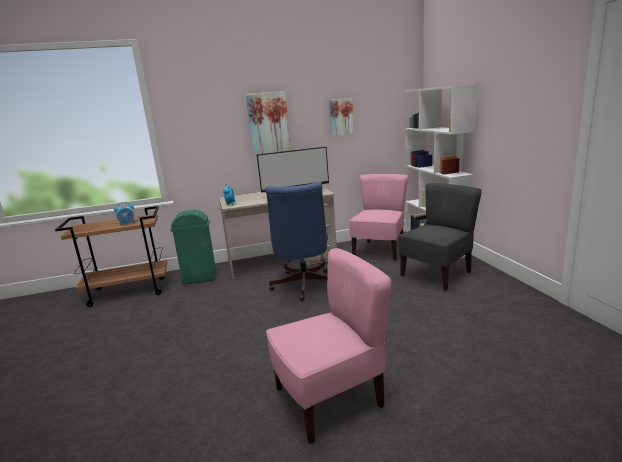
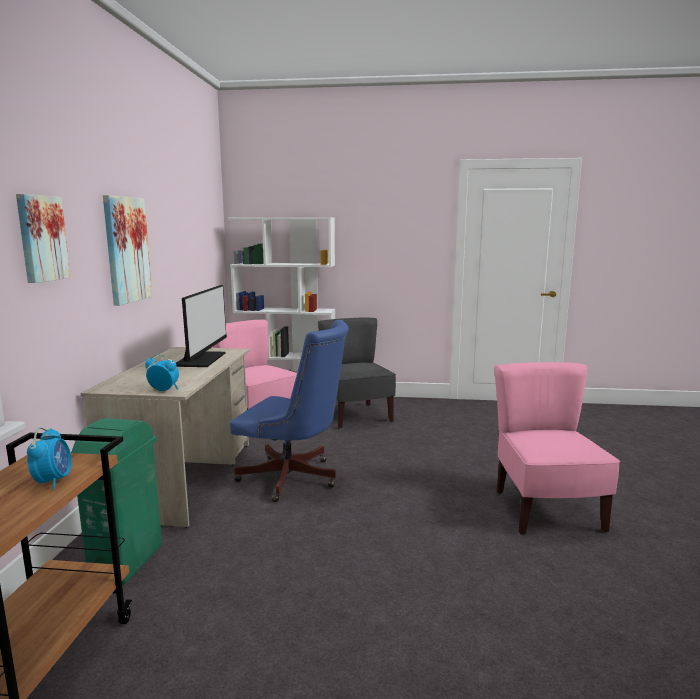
camera: 70 degrees left, 5 degrees down
picture [329,98,354,136] -> picture moved to [16,194,71,283]

